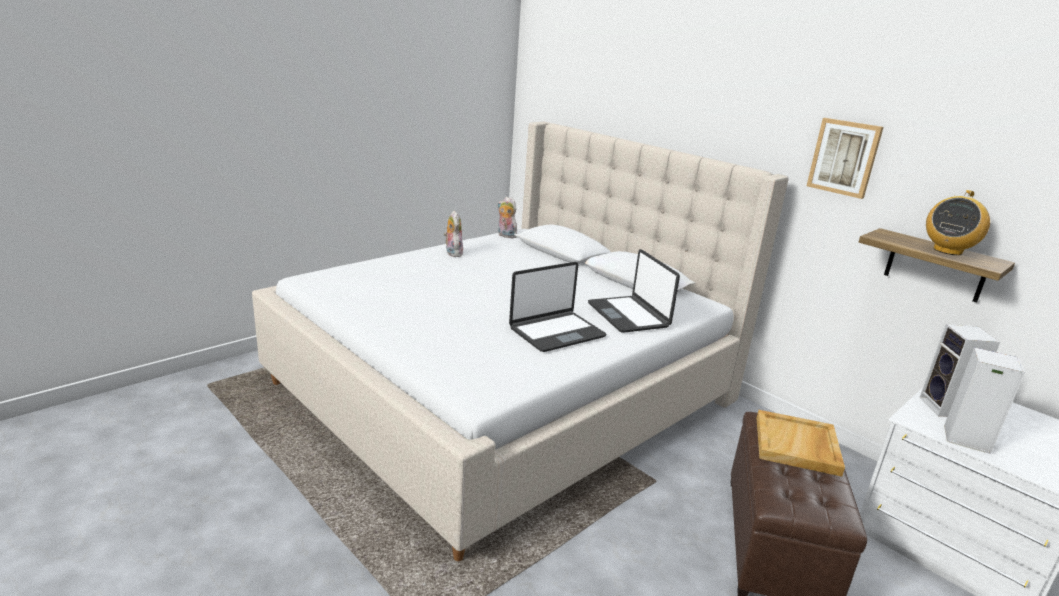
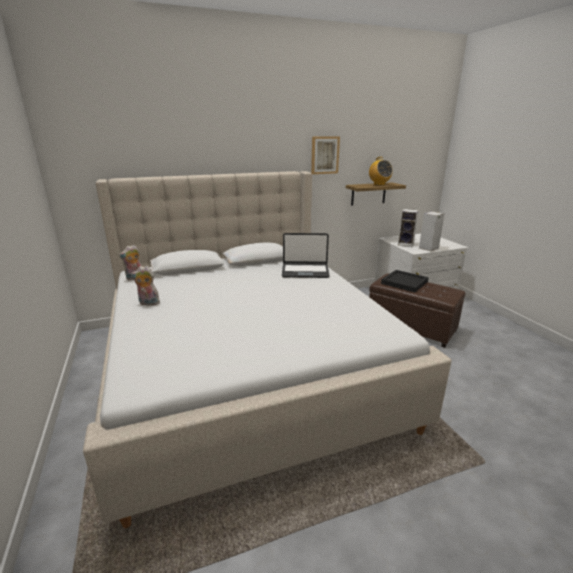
camera: 65 degrees left, 0 degrees up
laptop [509,262,606,352] -> none
beige tray [756,410,845,477] -> black tray [381,270,429,293]

